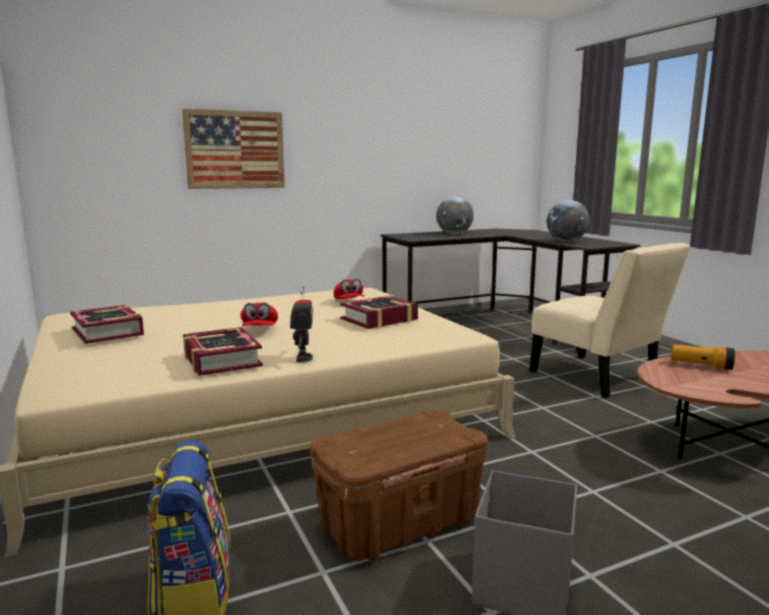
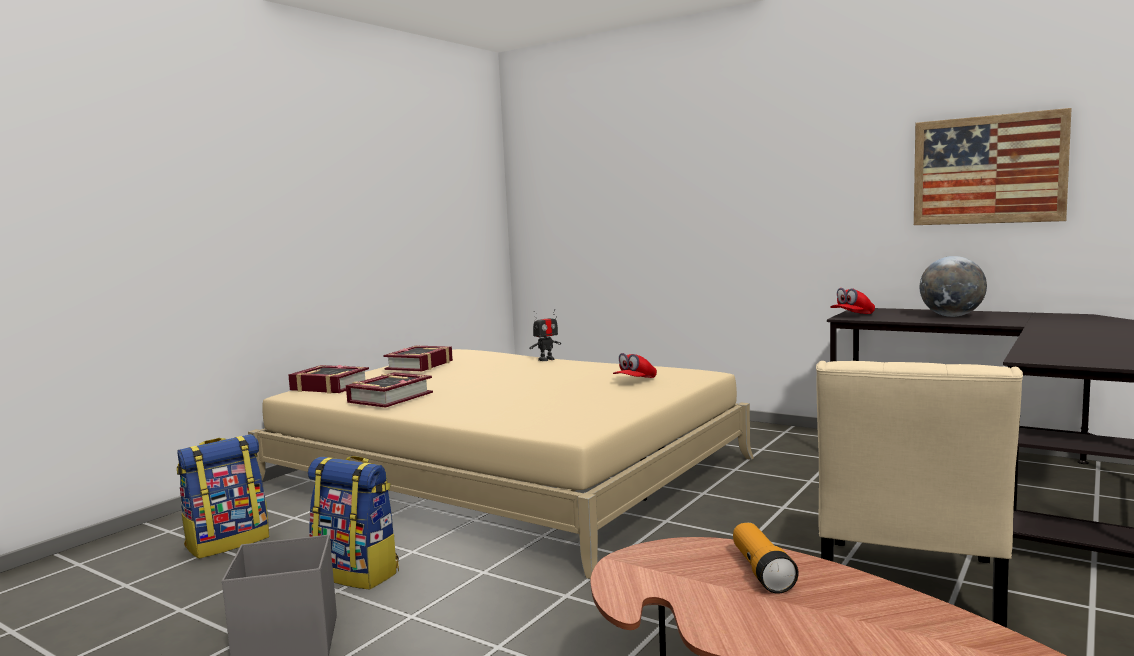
camera: 60 degrees right, 5 degrees down
picture [182,108,285,189] -> picture moved to [914,108,1072,225]
red cap [241,303,278,326] -> red cap moved to [830,288,875,314]
toy robot [290,287,313,362] -> toy robot moved to [529,309,561,361]
brown storage box [310,409,488,561] -> backpack [308,456,399,590]
book [340,296,418,329] -> book moved to [288,365,369,394]
globe [547,200,590,242] -> none

